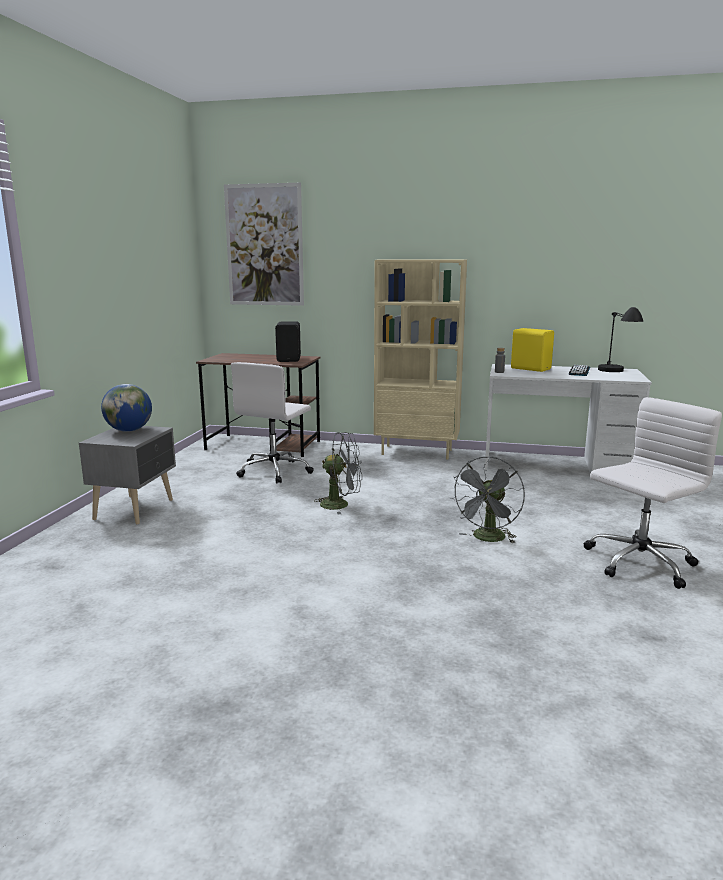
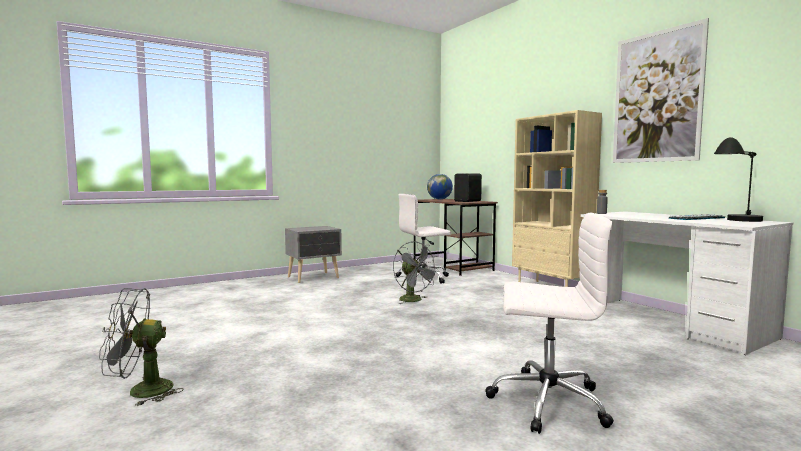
camera: 45 degrees right, 10 degrees down
globe [101,384,152,432] -> globe moved to [427,174,453,199]
picture [224,183,304,306] -> picture moved to [613,18,709,163]
grey fan [451,456,525,543] -> grey fan moved to [99,288,184,406]
yellow speaker [511,328,554,372] -> none

